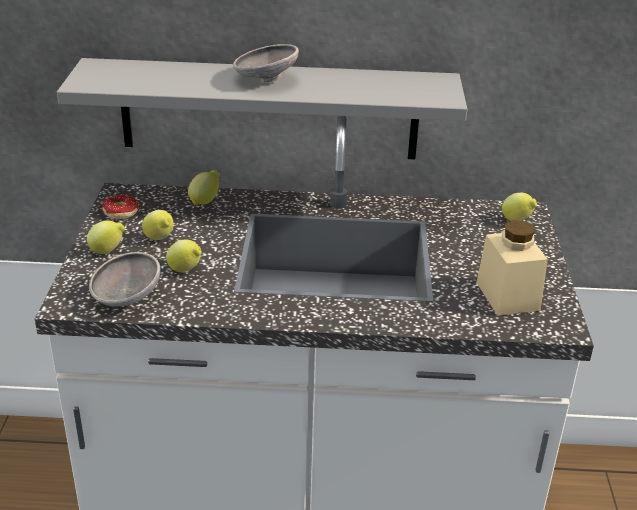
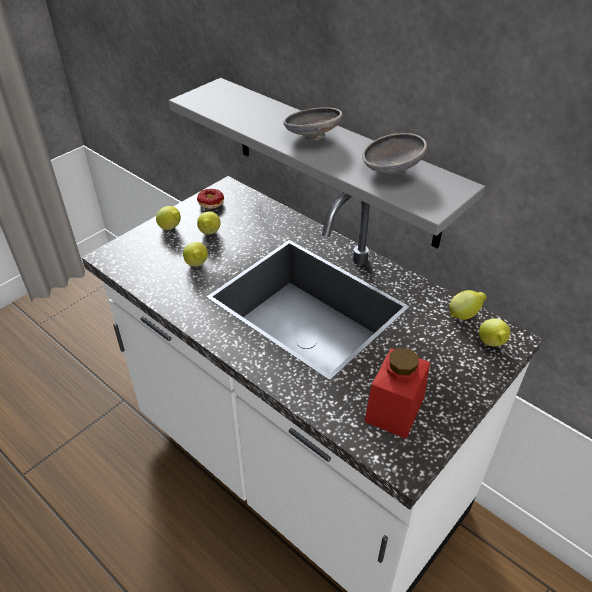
camera: 40 degrees right, 10 degrees up
grey bowl [89,252,160,307] -> grey bowl moved to [362,133,427,174]
lemon [188,170,219,205] -> lemon moved to [449,290,487,320]
beige jar [476,220,548,316] -> red jar [364,348,430,439]

